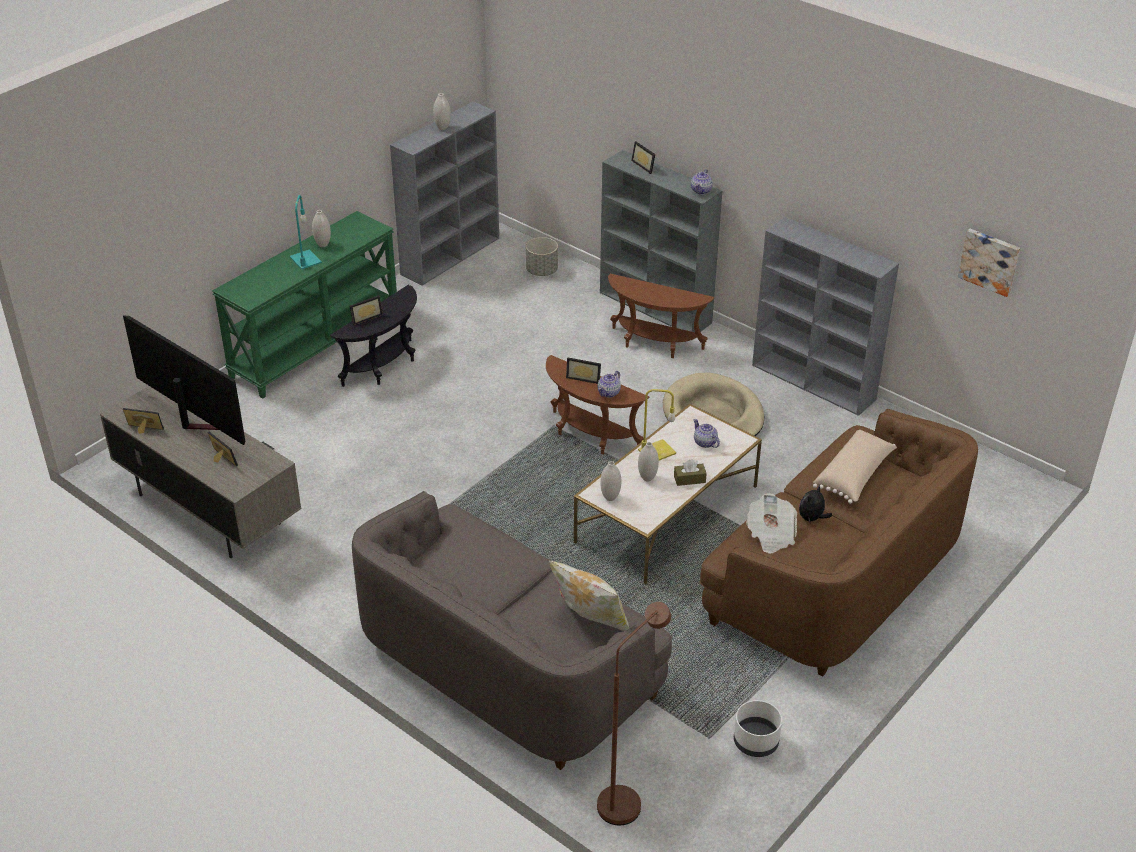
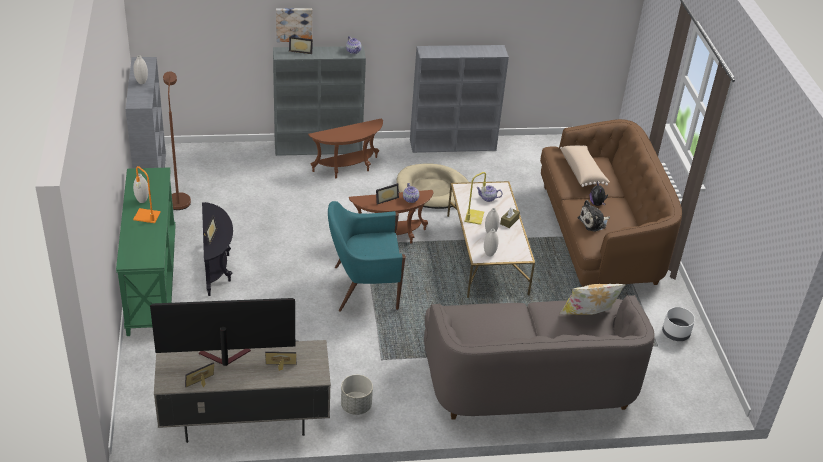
camera: 50 degrees left, 0 degrees up
turquoise table lamp [290,195,322,269] -> orange table lamp [133,166,161,223]
grey planter [526,237,558,276] -> grey planter moved to [341,375,373,415]
brown floor lamp [597,602,671,825] -> brown floor lamp moved to [163,72,191,210]
newspaper [746,493,797,554] -> plush toy [578,200,610,232]
picture [958,229,1020,297] -> picture moved to [276,8,312,42]
none -> turquoise armchair [328,201,406,312]

